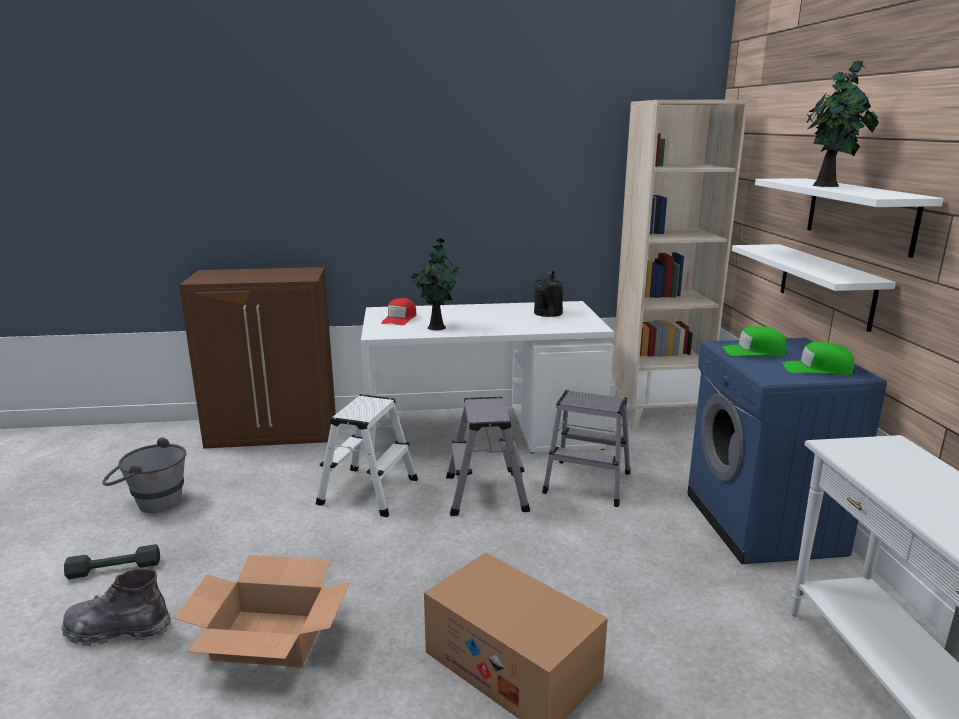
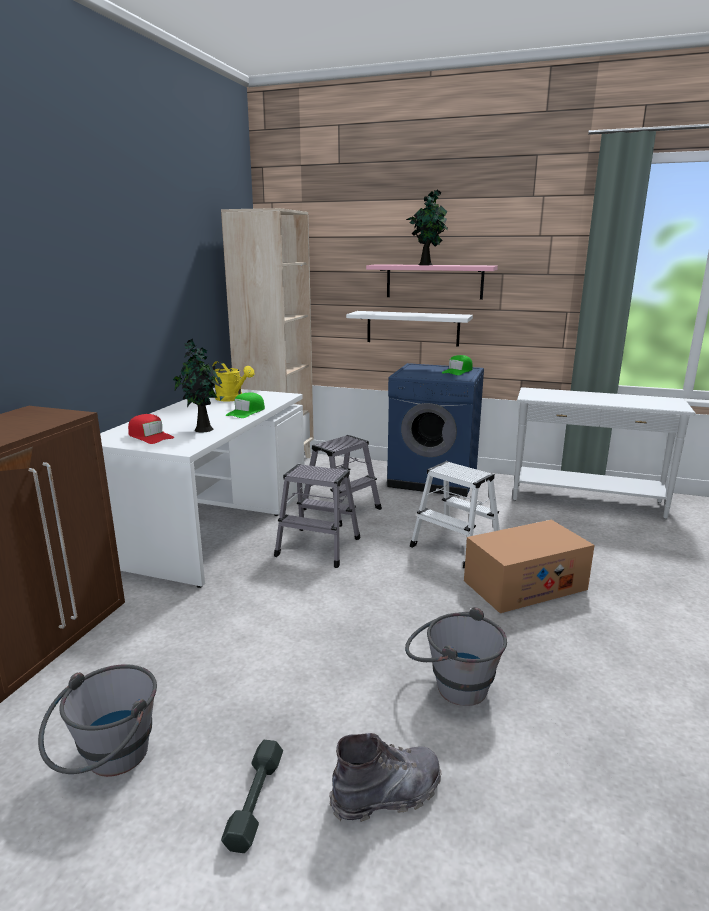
camera: 65 degrees left, 0 degrees up
grey boot [61,569,171,646] -> grey boot turned 135 degrees counterclockwise [329,733,442,822]
cardboard box [174,555,350,667] -> grey bucket [405,607,507,706]
white step ladder [316,394,418,517] -> white step ladder moved to [410,461,500,569]
black watering can [534,271,563,317] -> yellow watering can [212,361,254,401]
green cap [722,326,787,356] -> green cap moved to [225,393,265,418]
white shelf [755,178,943,258] -> pink shelf [366,264,498,300]

